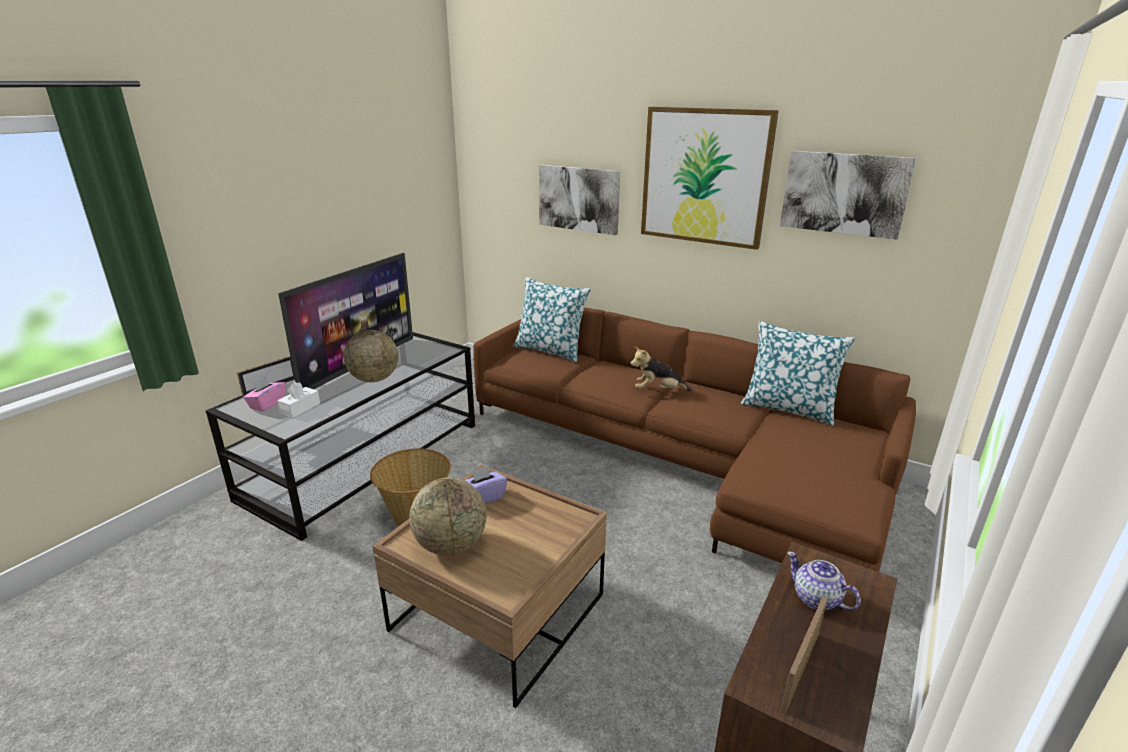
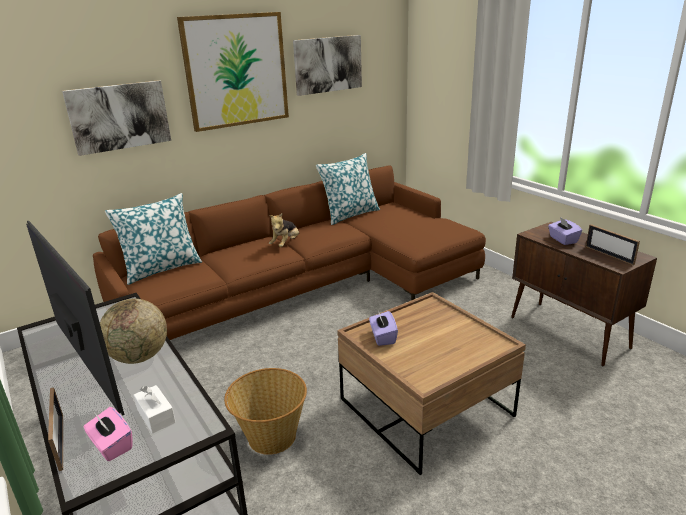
camera: 65 degrees left, 0 degrees up
globe [409,477,486,555] -> none
teapot [787,551,861,611] -> purple tissue box [548,217,582,245]

